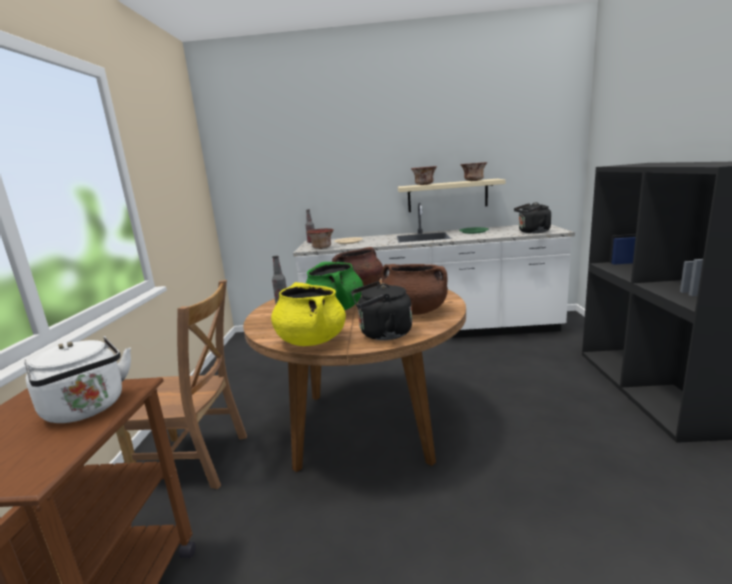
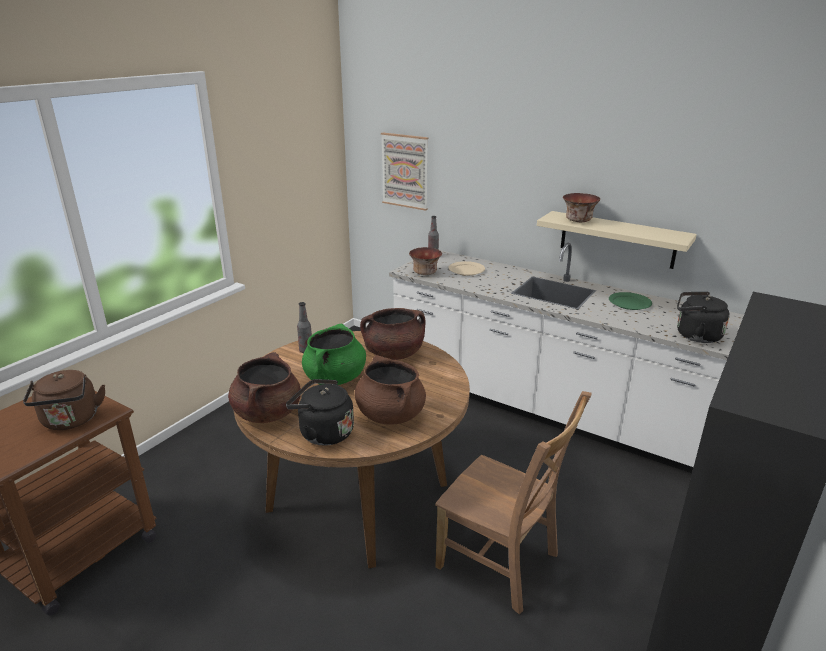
camera: 30 degrees right, 10 degrees up
white kettle [24,336,131,423] -> brown kettle [23,370,105,430]
brown chair [116,280,247,489] -> brown chair moved to [435,391,592,614]
yellow cooking pot [271,282,346,346] -> brown cooking pot [228,352,301,423]
bowl [460,162,487,181] -> none
none -> picture [381,133,429,211]

